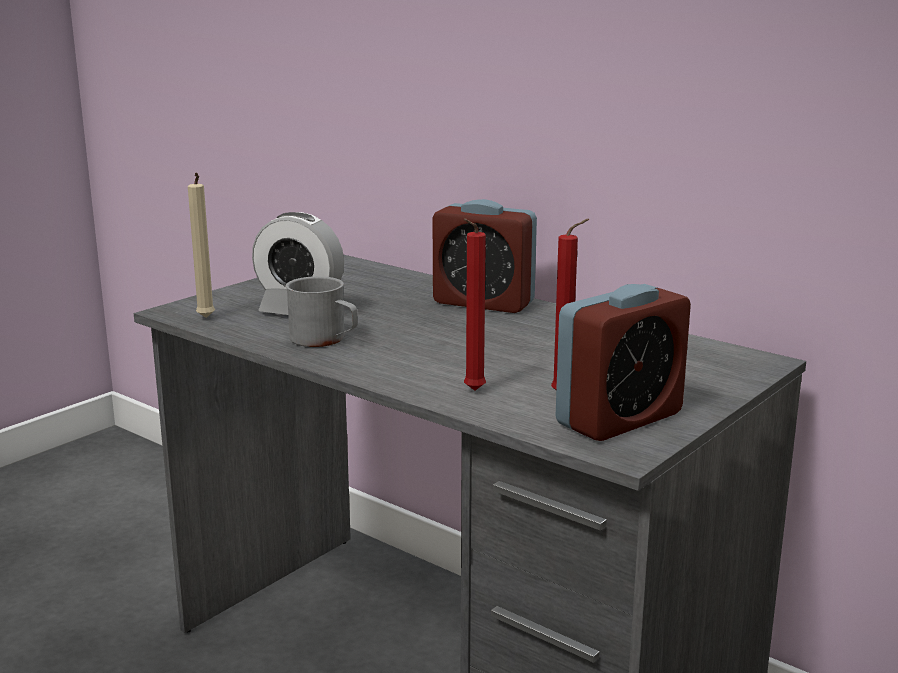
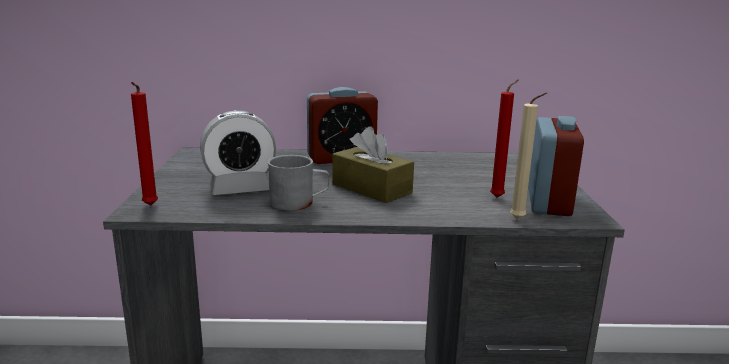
camera: 40 degrees left, 0 degrees up
beige candle [188,172,215,318] -> beige candle moved to [510,93,547,219]
red candle [464,219,486,391] -> red candle moved to [131,82,158,206]
none -> brown tissue box [332,126,414,203]

